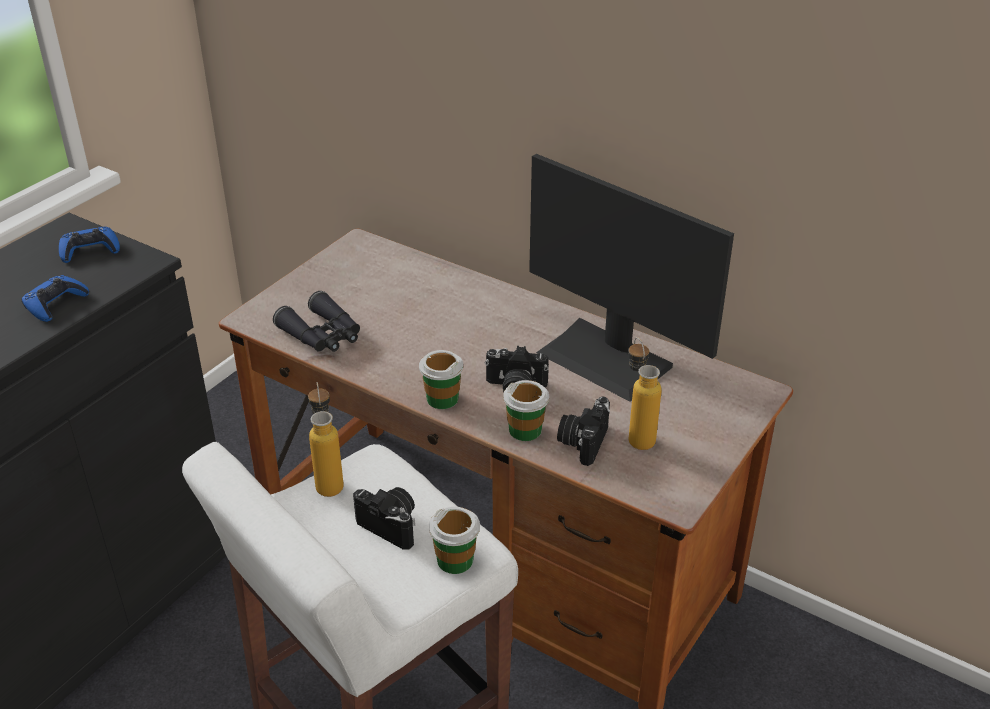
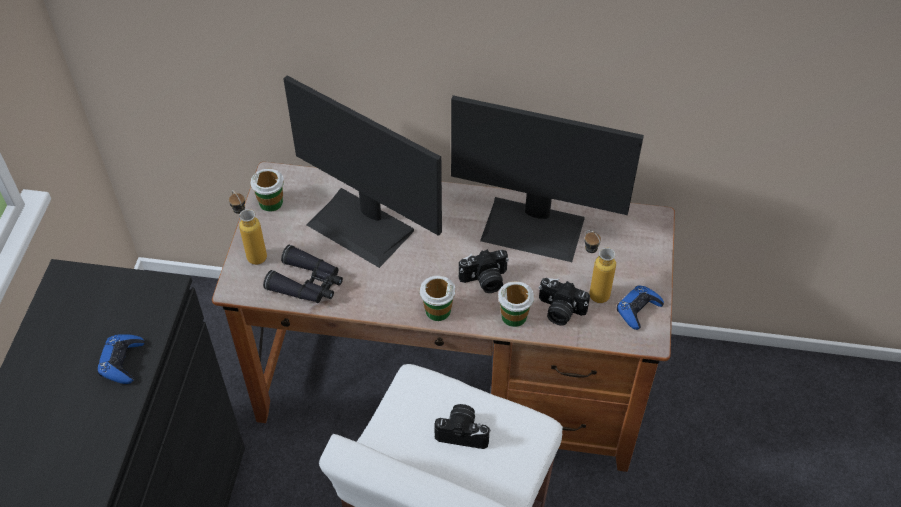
camera: 25 degrees left, 15 degrees up
blue game controller [59,227,120,263] -> blue game controller moved to [617,285,664,330]
bottle [308,382,344,497] -> bottle moved to [229,190,267,265]
cup [429,507,480,574] -> cup moved to [250,169,284,212]
camera [557,397,610,466] -> camera turned 60 degrees counterclockwise [539,278,590,325]
none -> monitor [284,76,442,268]

